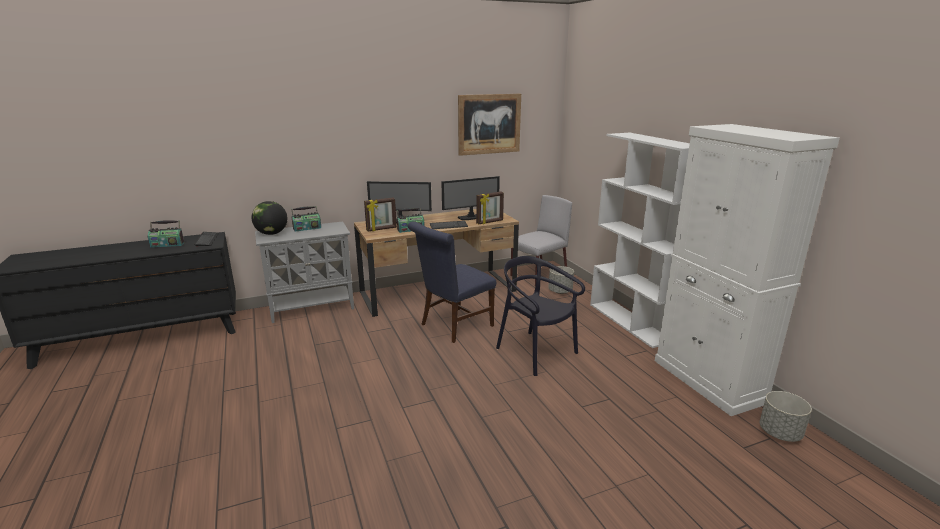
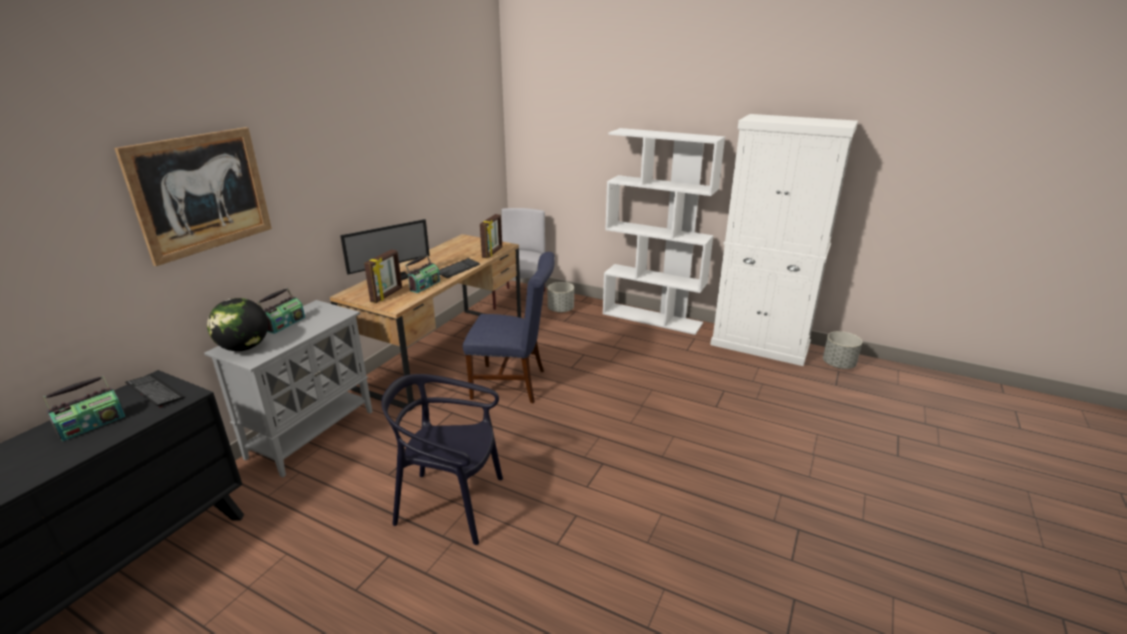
camera: 40 degrees left, 5 degrees up
blue chair [408,221,496,343] -> blue chair turned 90 degrees counterclockwise [463,252,555,403]
monitor [441,176,500,220] -> none
picture [458,94,521,156] -> picture moved to [114,127,272,266]
black chair [496,256,585,376] -> black chair moved to [381,374,503,545]

